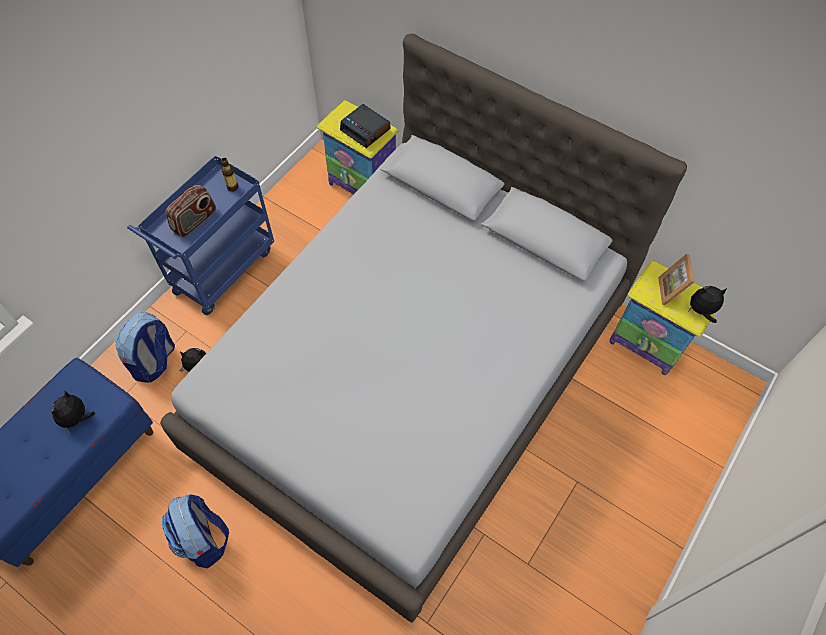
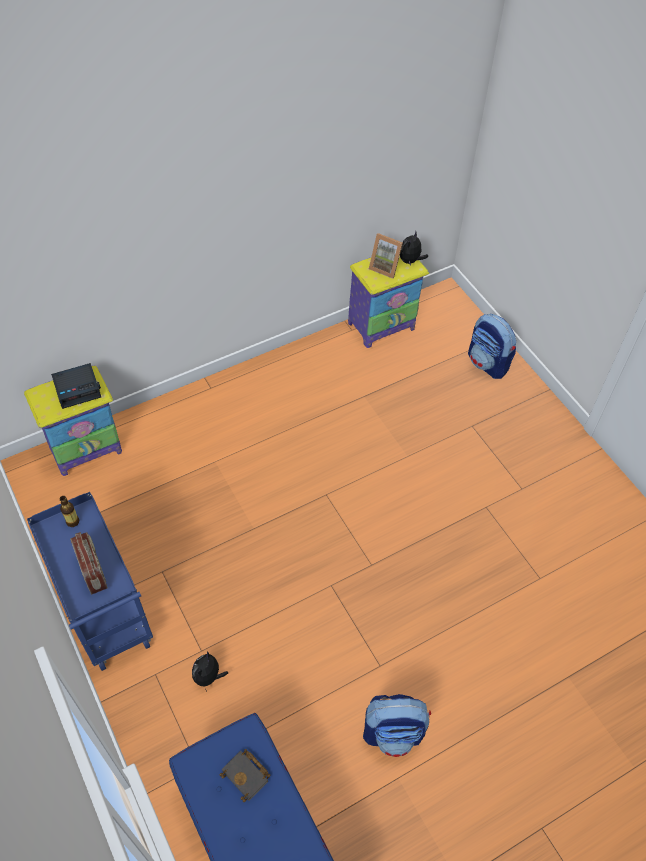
camera: 65 degrees left, 5 degrees down
plush toy [51,390,95,433] -> black book [219,749,270,802]
backpack [115,312,175,383] -> backpack moved to [468,314,516,379]
grey bed [160,33,687,623] -> none

